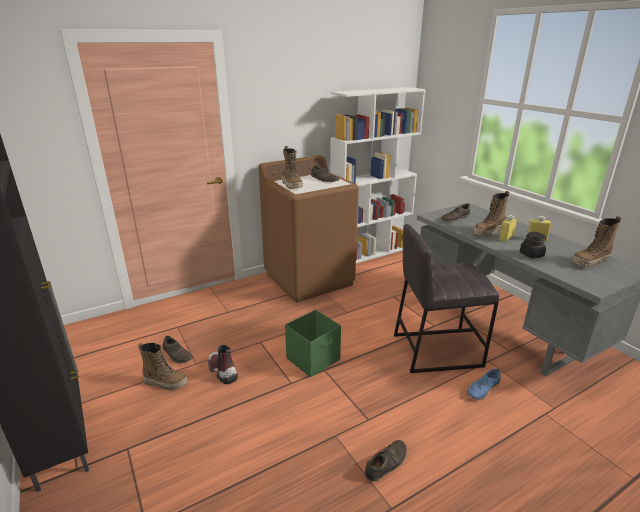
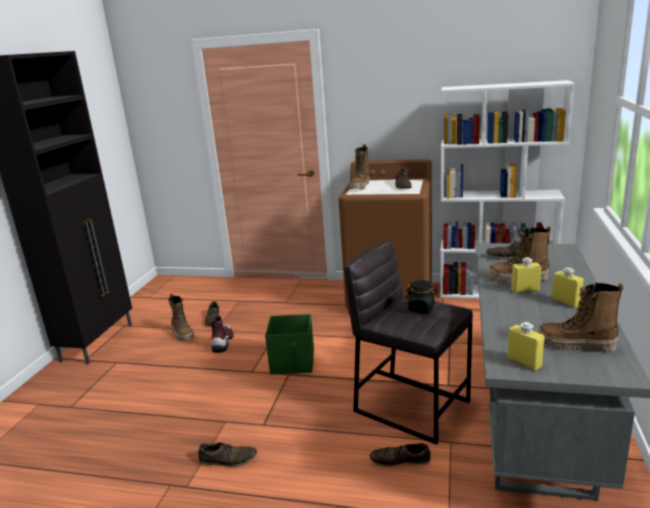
camera: 45 degrees right, 5 degrees down
blue shoe [467,369,501,400] -> brown shoe [370,443,431,467]
black jar [520,232,546,258] -> black jar moved to [406,280,437,313]
none -> yellow bottle [507,322,544,371]

